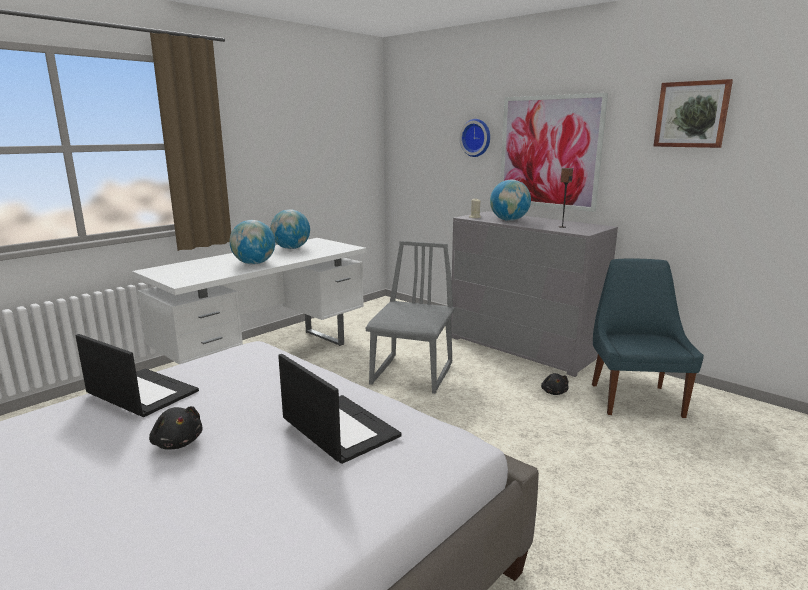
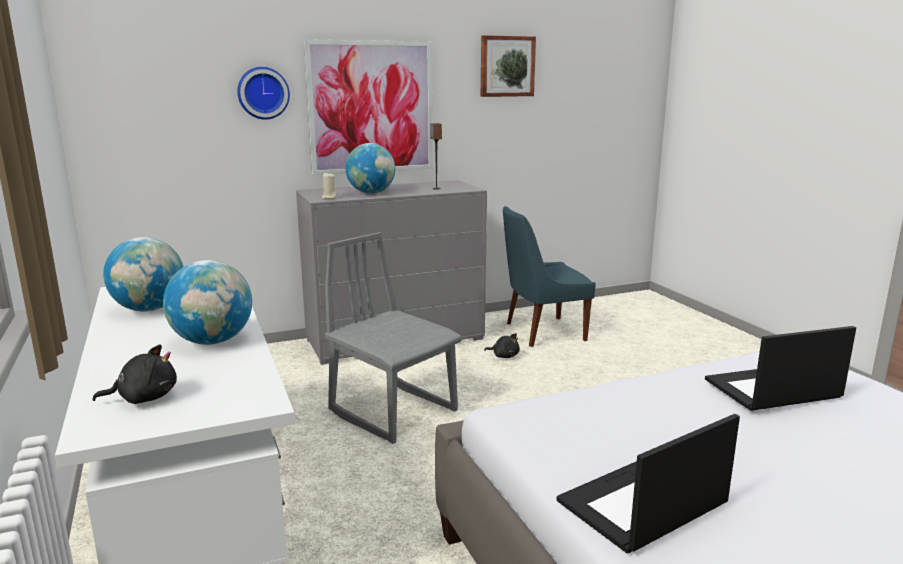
camera: 65 degrees left, 0 degrees up
black plush toy [149,406,202,450] -> black plush toy moved to [92,345,177,404]
blue chair [592,259,704,418] -> blue chair turned 45 degrees counterclockwise [503,206,596,347]

